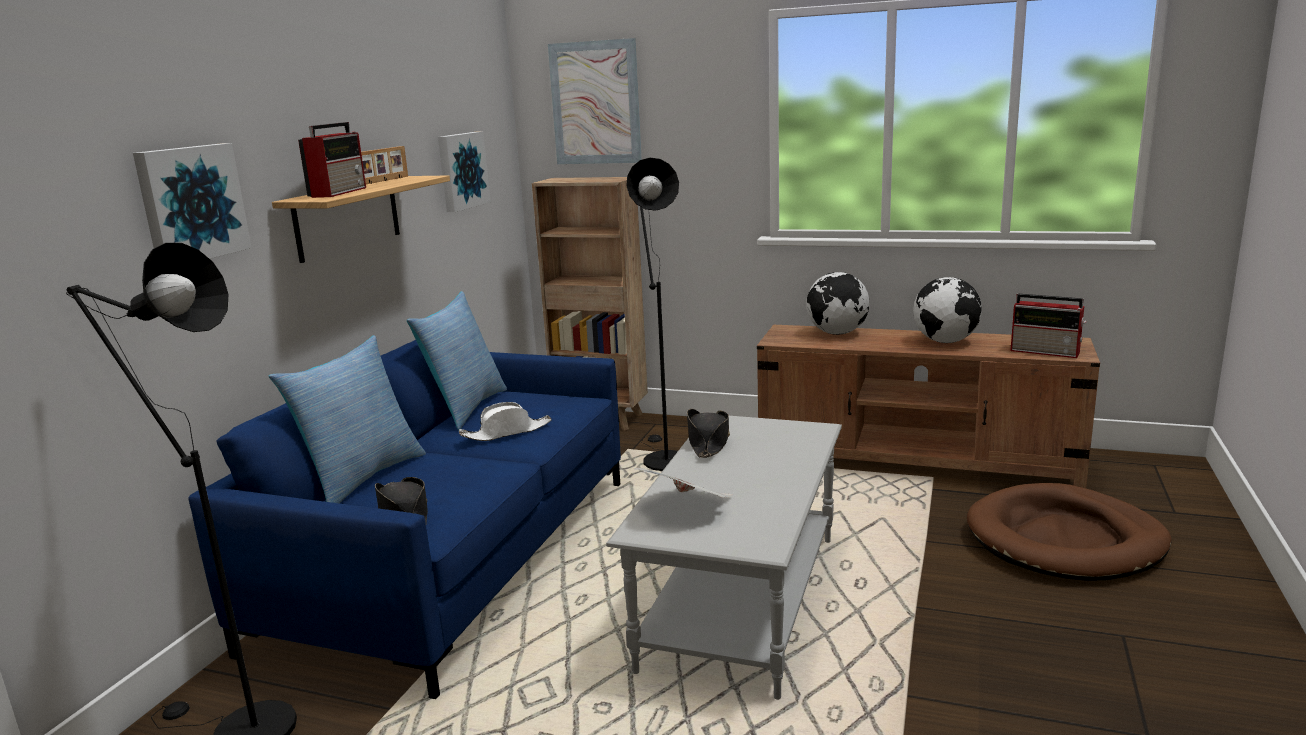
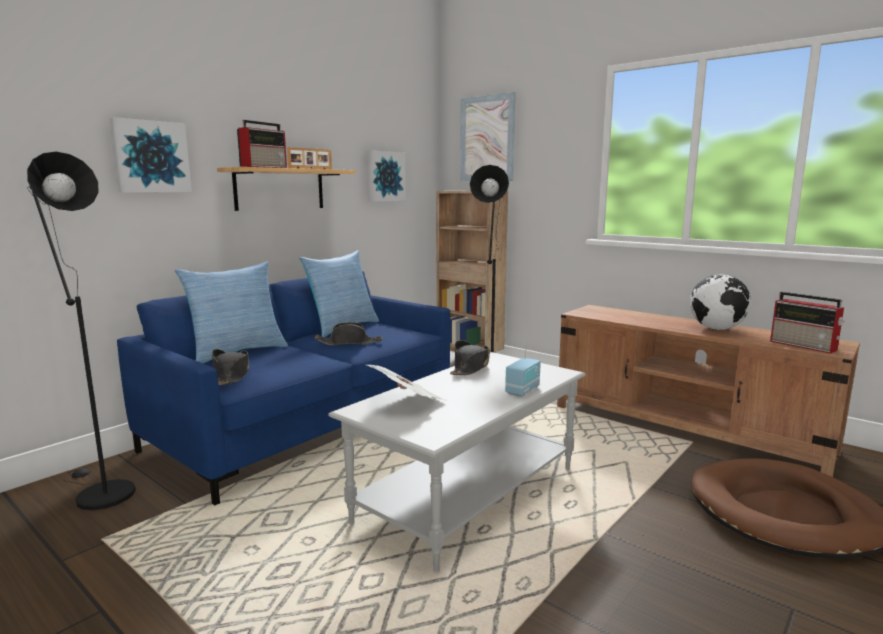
camera: 20 degrees right, 5 degrees down
white hat [459,402,552,441] -> black hat [315,322,383,345]
globe [806,272,869,335] -> none
none -> radio [505,341,541,396]

